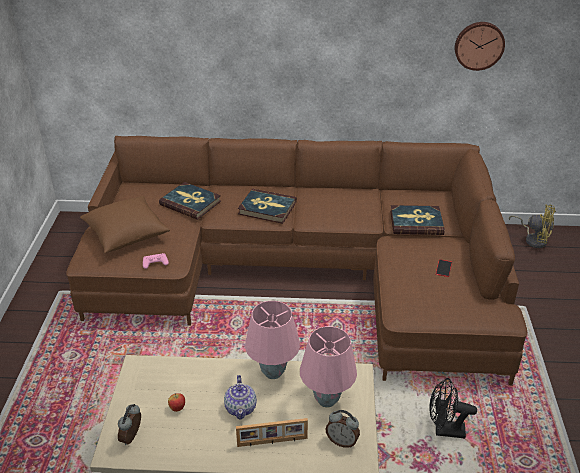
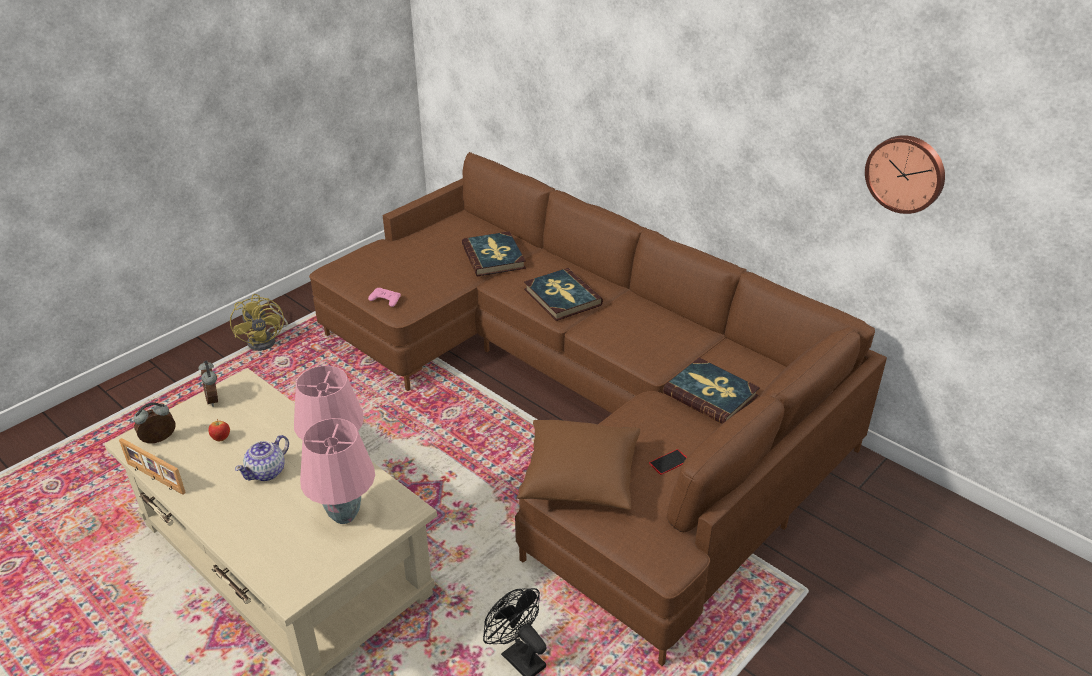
camera: 40 degrees right, 0 degrees up
brown pillow [80,196,170,253] -> brown pillow moved to [517,420,640,510]
picture frame [236,418,308,447] -> picture frame moved to [119,438,186,495]
alarm clock [326,410,360,448] -> alarm clock moved to [198,361,218,407]
yellow fan [509,205,556,248] -> yellow fan moved to [230,294,288,351]

